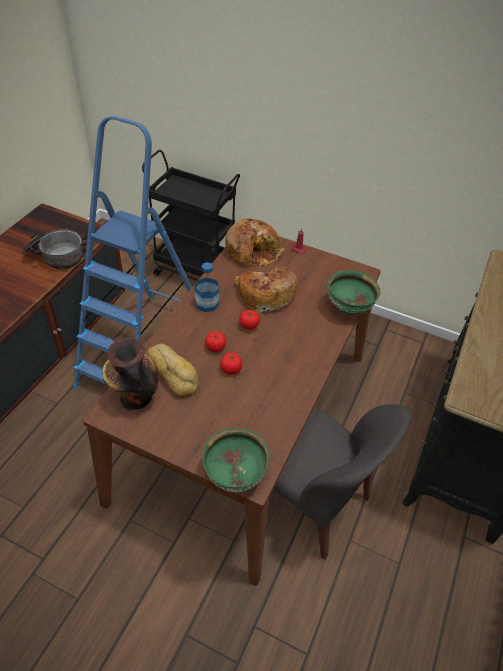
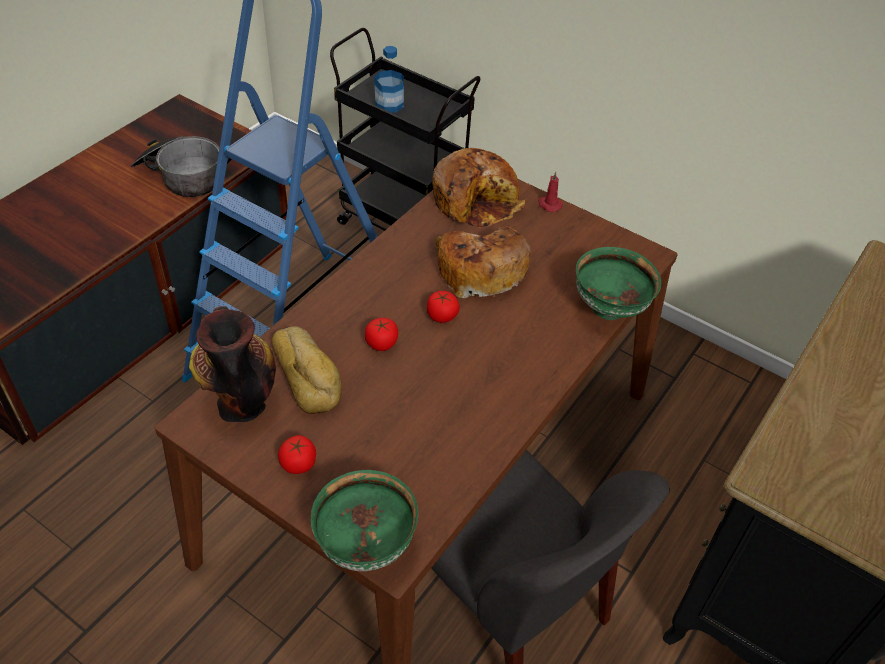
camera: 10 degrees right, 0 degrees up
bottle [194,262,219,312] -> bottle moved to [374,46,404,113]
tomato [220,352,242,375] -> tomato moved to [278,435,316,474]

